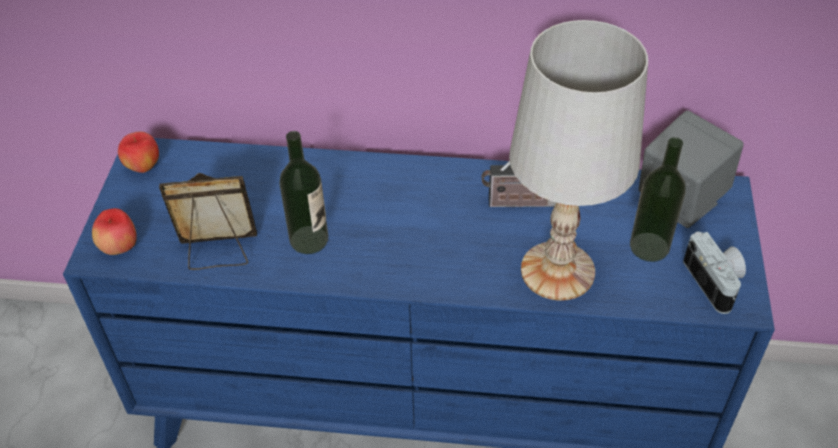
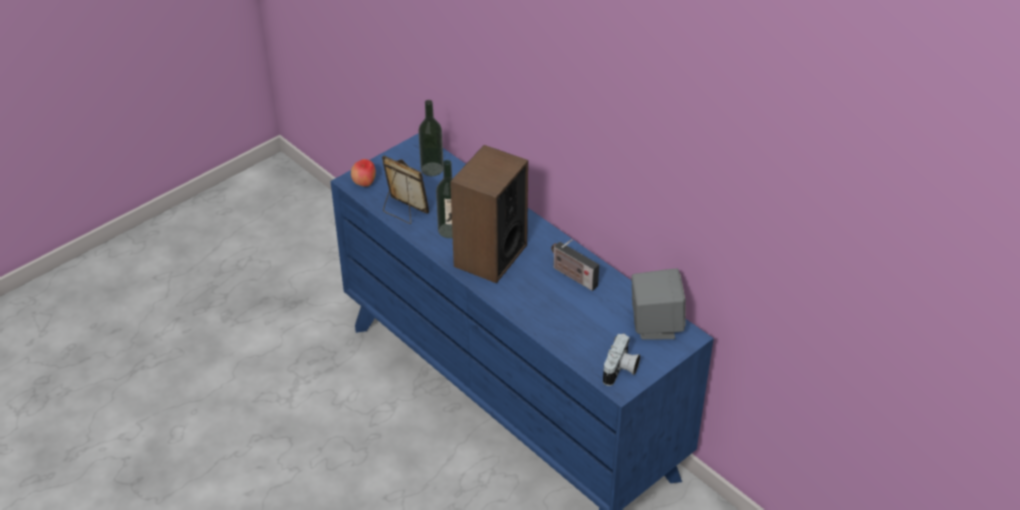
camera: 40 degrees right, 5 degrees down
apple [118,132,159,173] -> none
white table lamp [509,20,648,301] -> none
bottle [630,137,686,262] -> bottle moved to [418,100,443,176]
none -> speaker [450,145,528,283]

